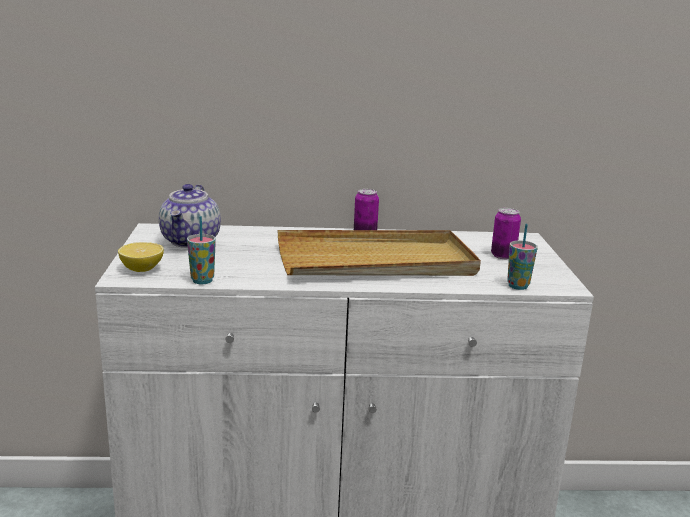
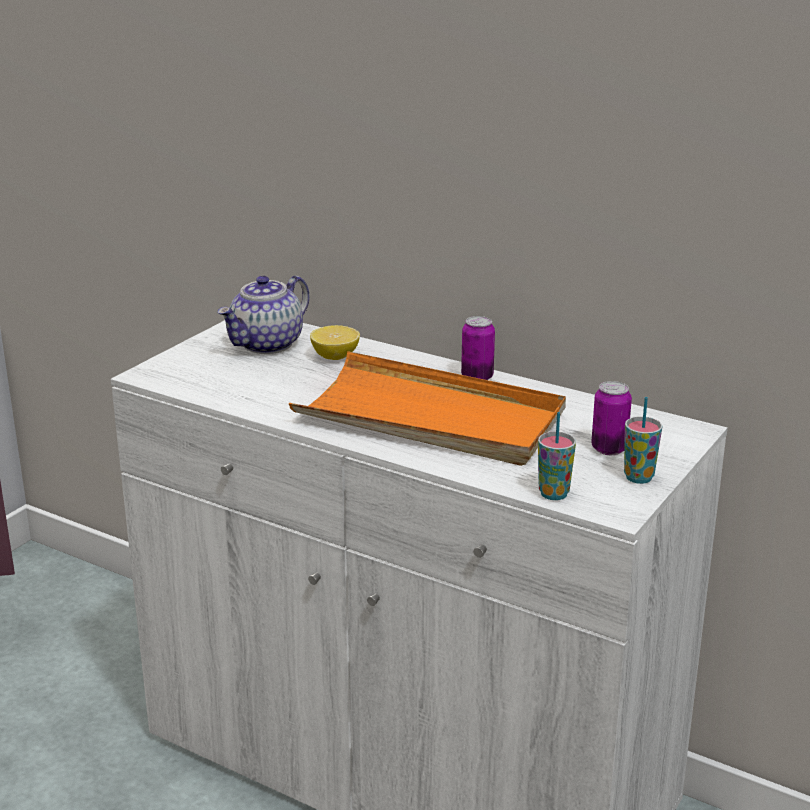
camera: 35 degrees right, 5 degrees up
lemon [118,242,164,272] -> lemon moved to [310,325,360,360]
cup [187,216,216,284] -> cup moved to [624,397,662,484]
beige tray [278,230,481,276] -> orange tray [289,351,566,466]

